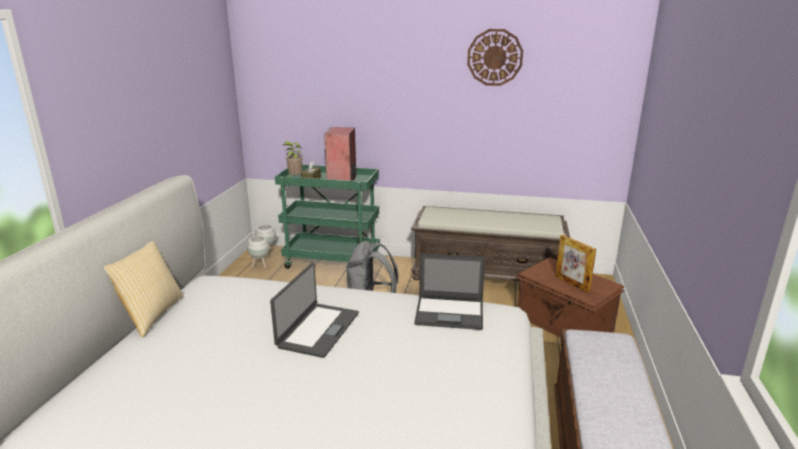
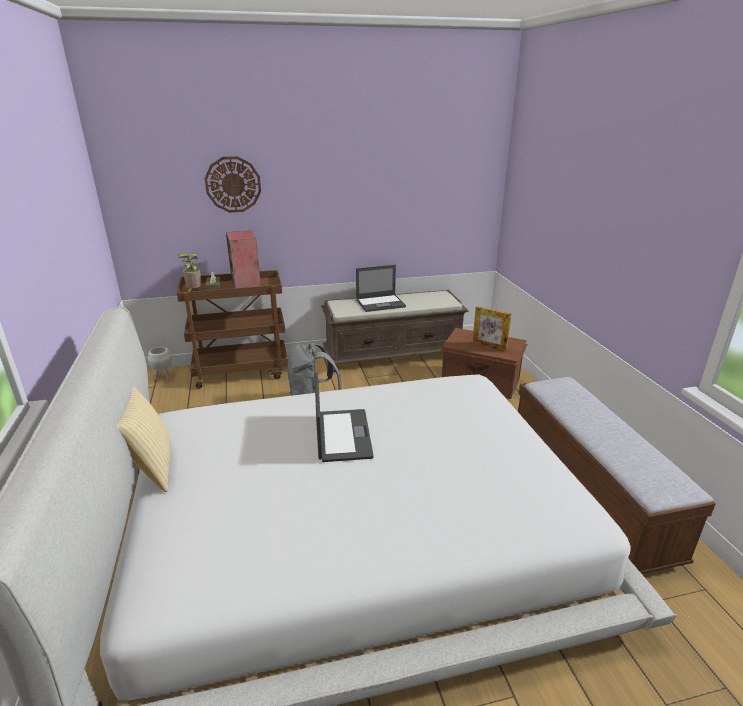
camera: 25 degrees left, 5 degrees up
white planter [247,236,269,268] -> none
green cart [275,165,380,269] -> brown cart [177,270,288,389]
laptop [414,253,485,330] -> laptop moved to [356,265,406,312]
wall clock [467,29,523,86] -> wall clock moved to [205,156,261,213]

